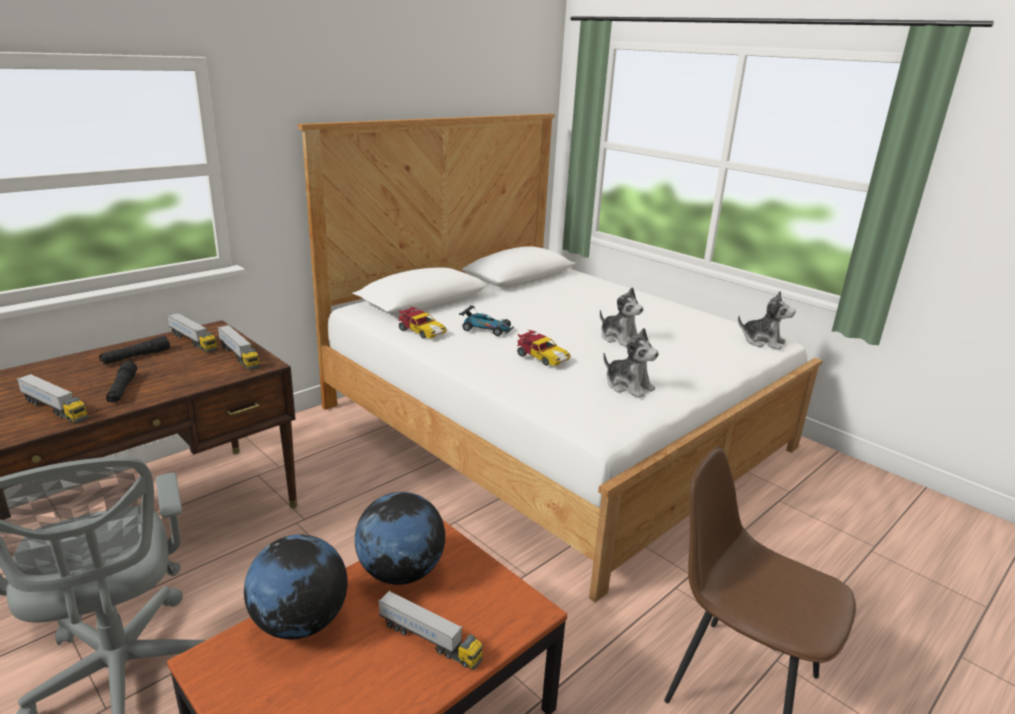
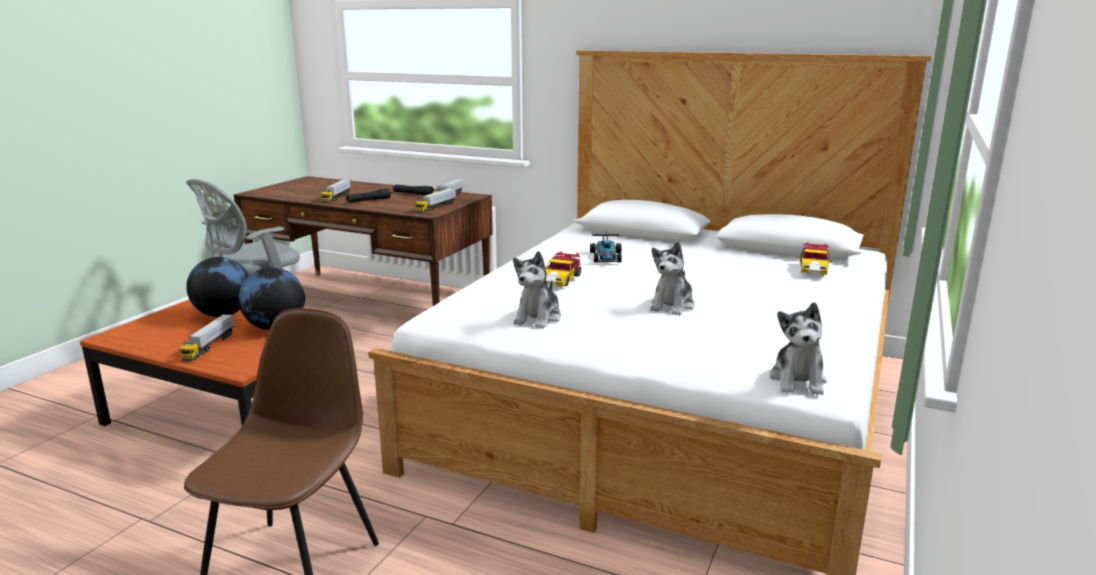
camera: 70 degrees right, 5 degrees down
toy car [399,307,447,339] -> toy car moved to [799,242,832,275]

